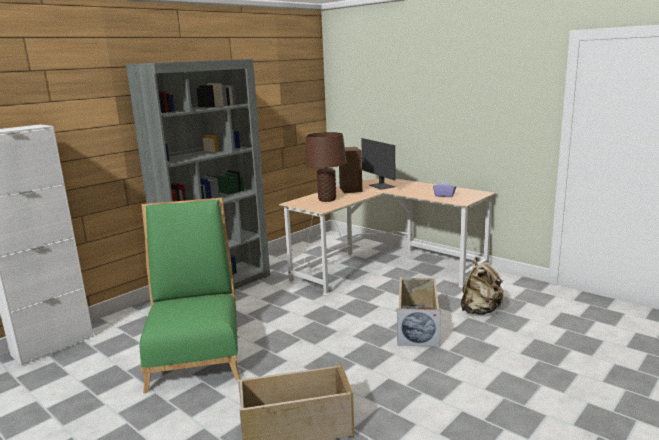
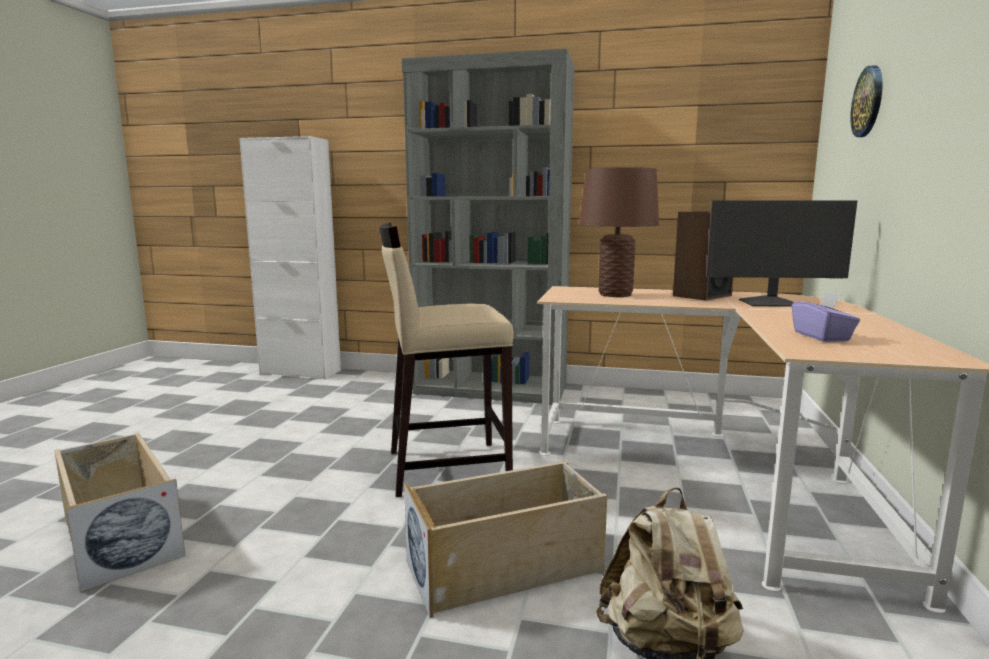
camera: 60 degrees right, 5 degrees down
green chair [140,198,240,394] -> none
monitor [361,138,395,190] -> monitor turned 120 degrees counterclockwise [706,200,858,307]
none -> beige stool [379,223,514,497]
none -> wall clock [850,66,882,137]

